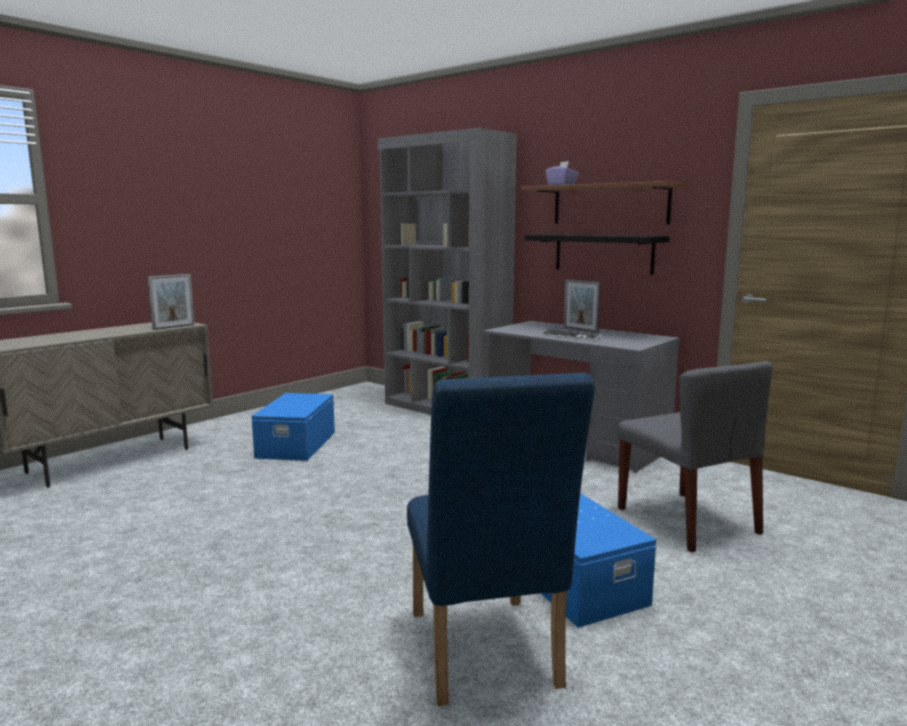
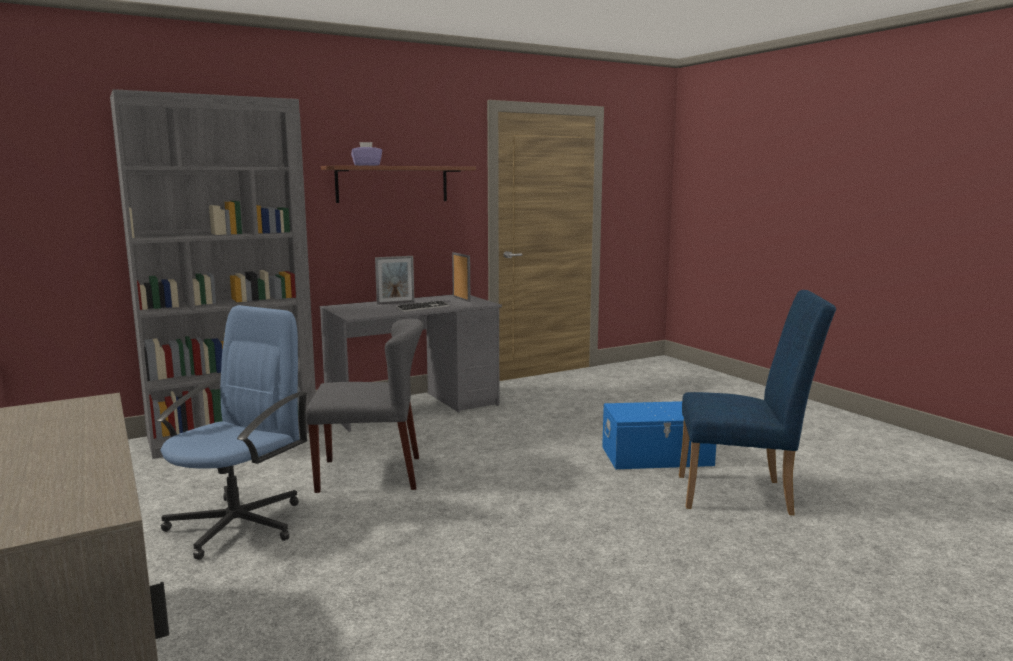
camera: 70 degrees left, 0 degrees up
picture frame [148,274,195,330] -> picture frame moved to [452,252,471,302]
blue storage box [252,393,335,461] -> blue office chair [156,305,308,560]
black shelf [525,234,670,275] -> none
grey chair [618,361,773,553] -> grey chair moved to [306,319,423,493]

